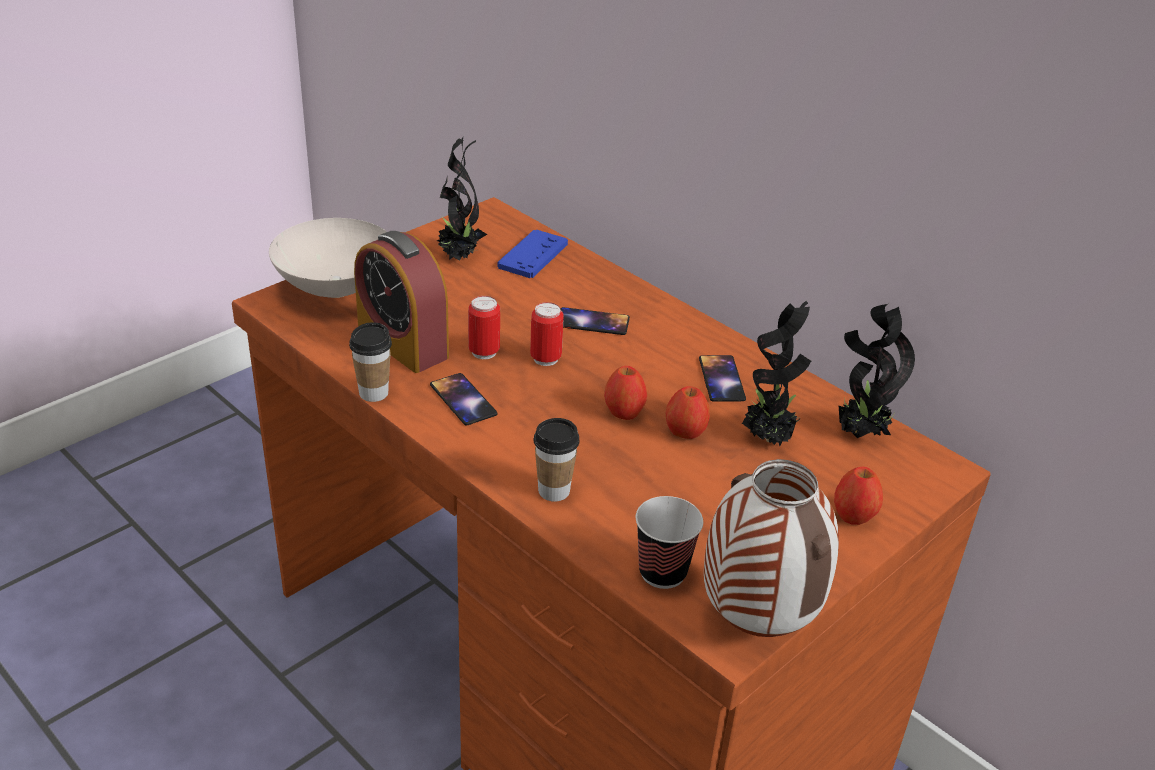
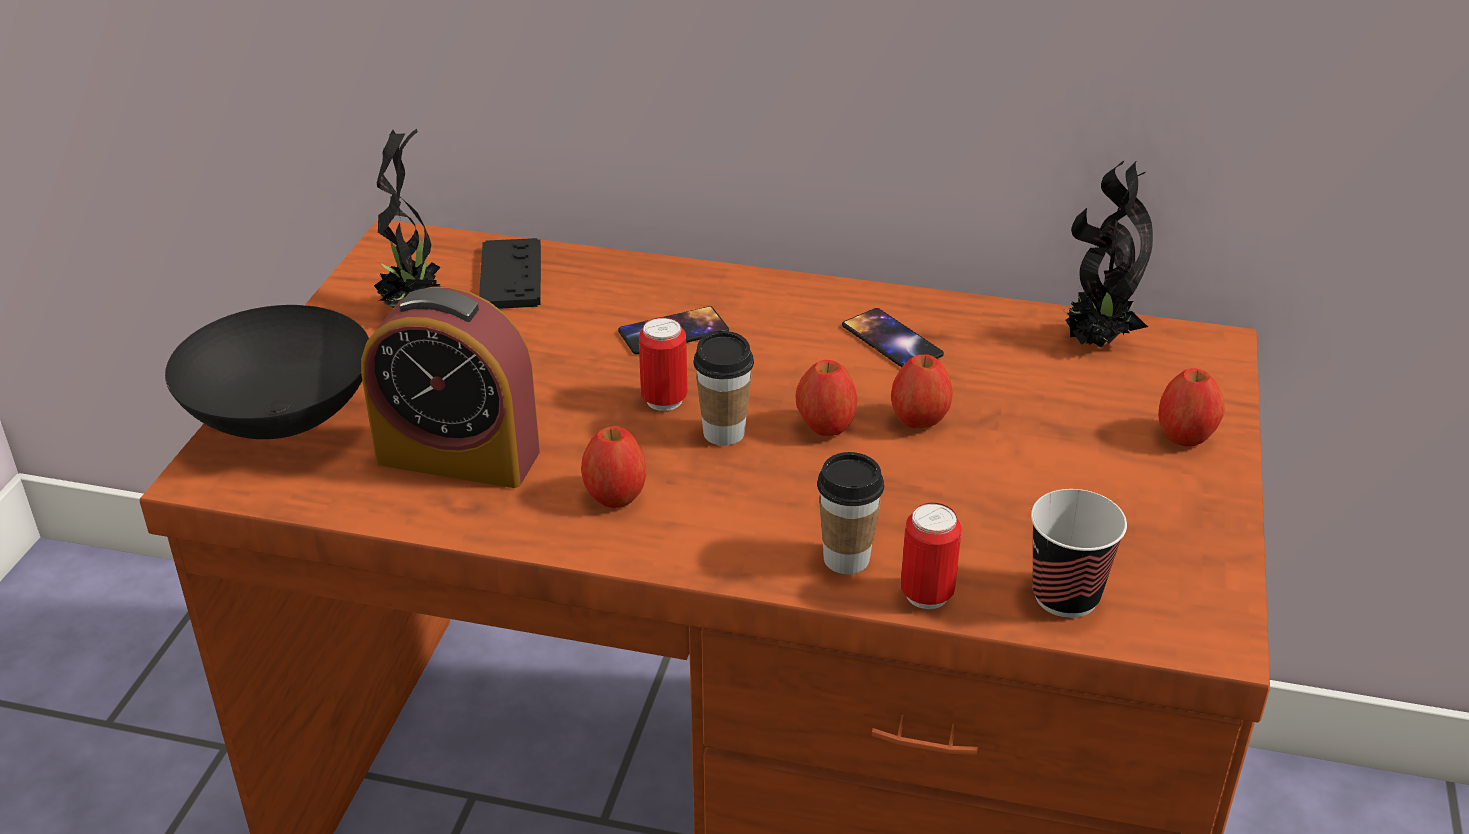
camera: 30 degrees left, 0 degrees up
white bowl [269,218,387,298] -> black bowl [165,305,369,439]
cup [349,322,392,402] -> cup moved to [693,331,754,446]
phone [430,373,497,425] -> apple [581,426,646,508]
can [468,296,500,359] -> can moved to [900,503,962,609]
blue game controller [498,230,568,278] -> black game controller [479,238,541,309]
vase [704,459,839,637] -> none
potted plant [742,301,811,446] -> none

